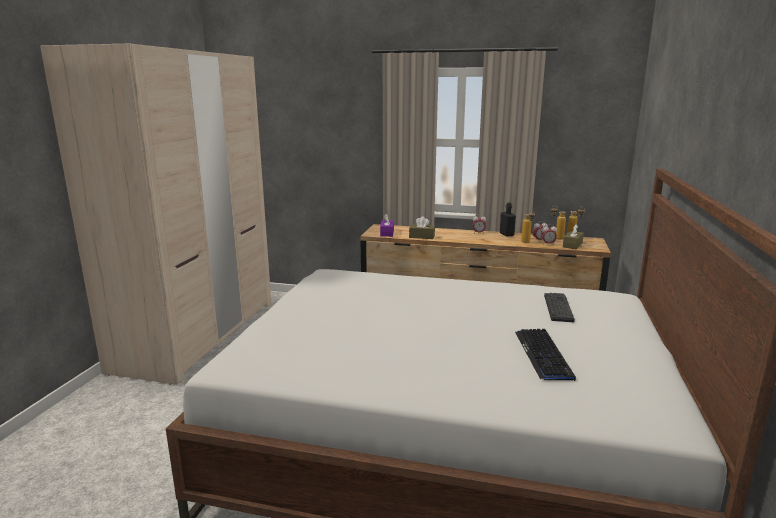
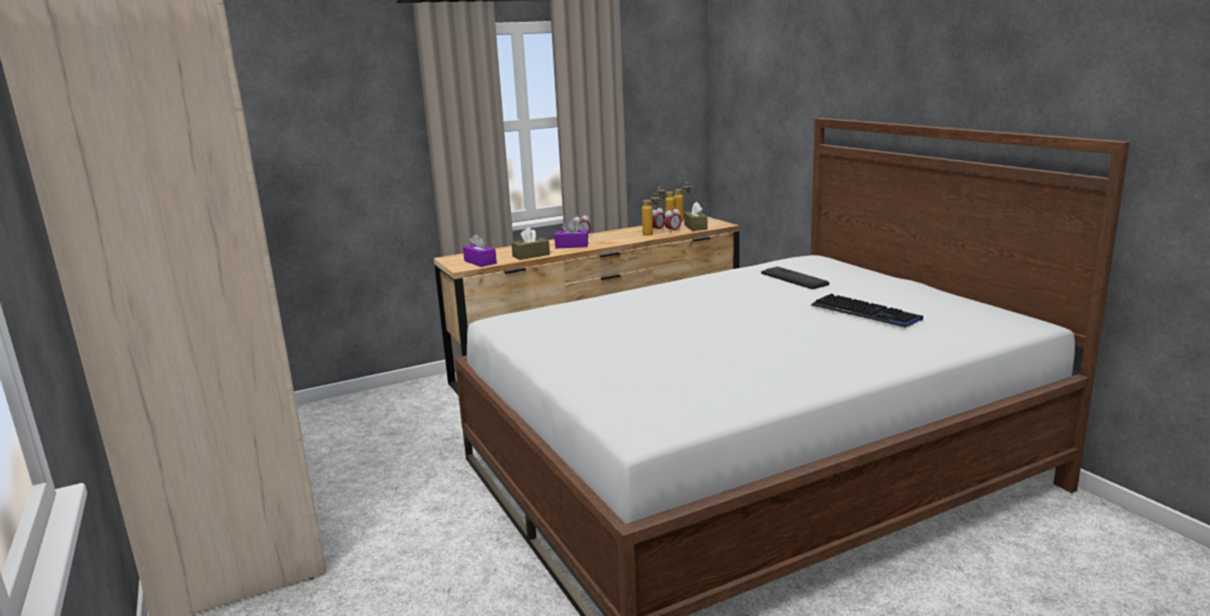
camera: 40 degrees left, 0 degrees up
black bottle [500,202,516,236] -> none
none -> purple tissue box [554,219,588,248]

